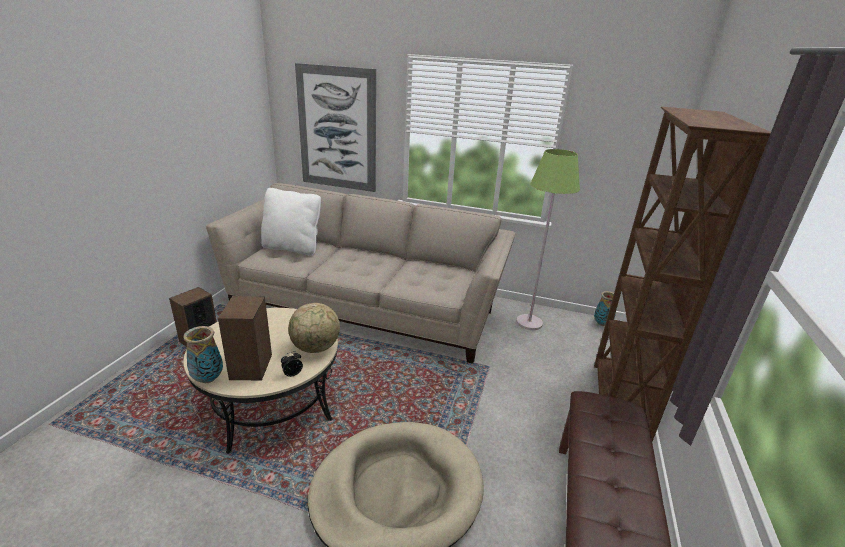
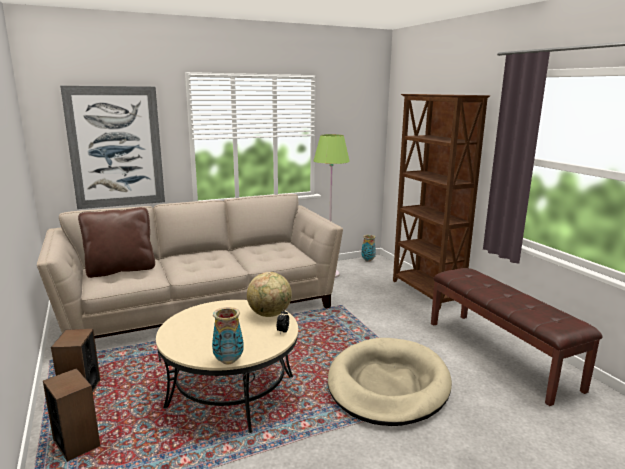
camera: 40 degrees left, 10 degrees down
speaker [218,296,272,380] -> speaker moved to [43,368,100,462]
white pillow [261,188,321,256] -> brown pillow [78,207,155,278]

